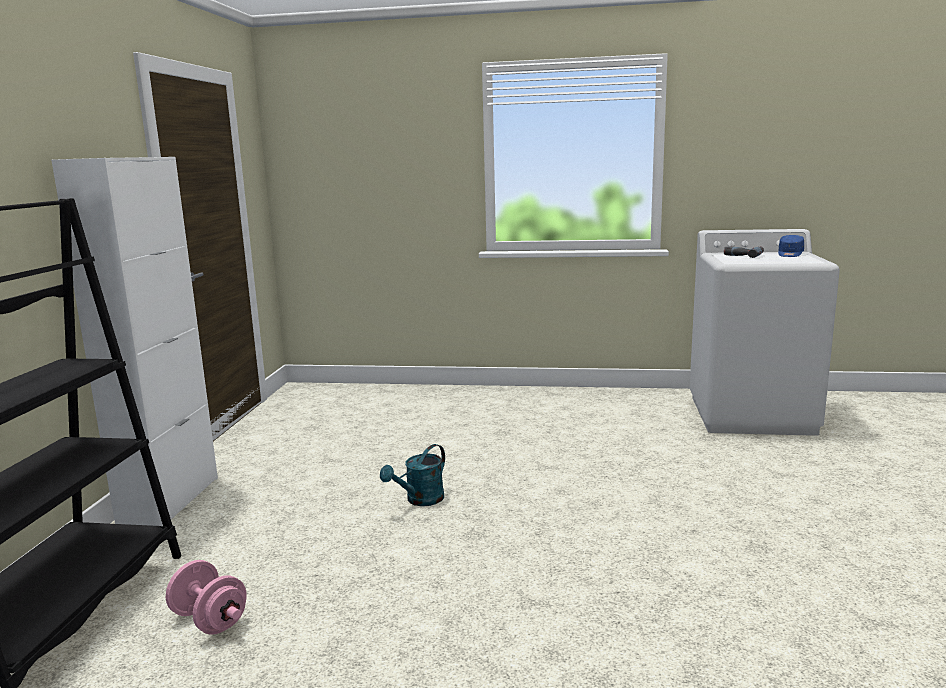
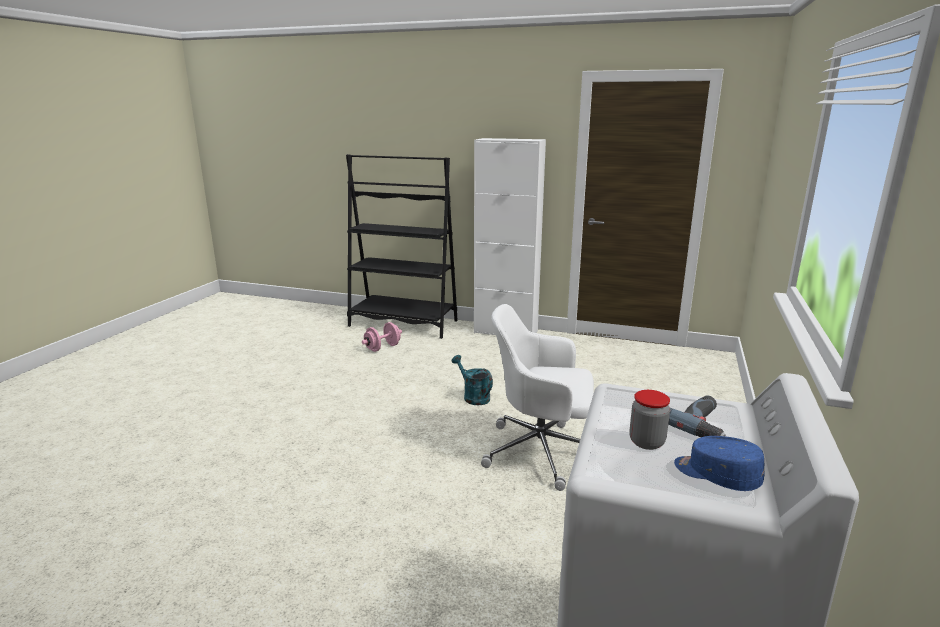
camera: 100 degrees right, 5 degrees up
none -> white office chair [481,304,594,491]
none -> jar [629,390,670,450]

